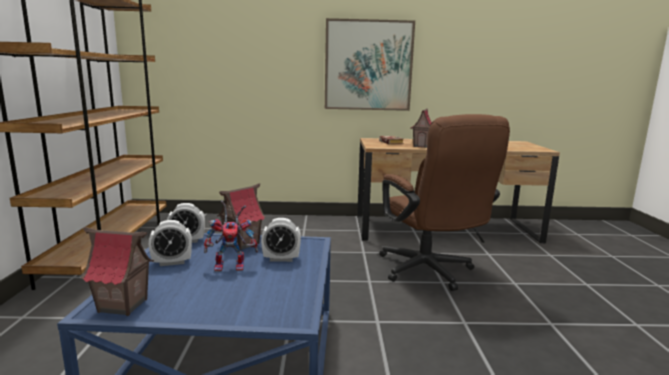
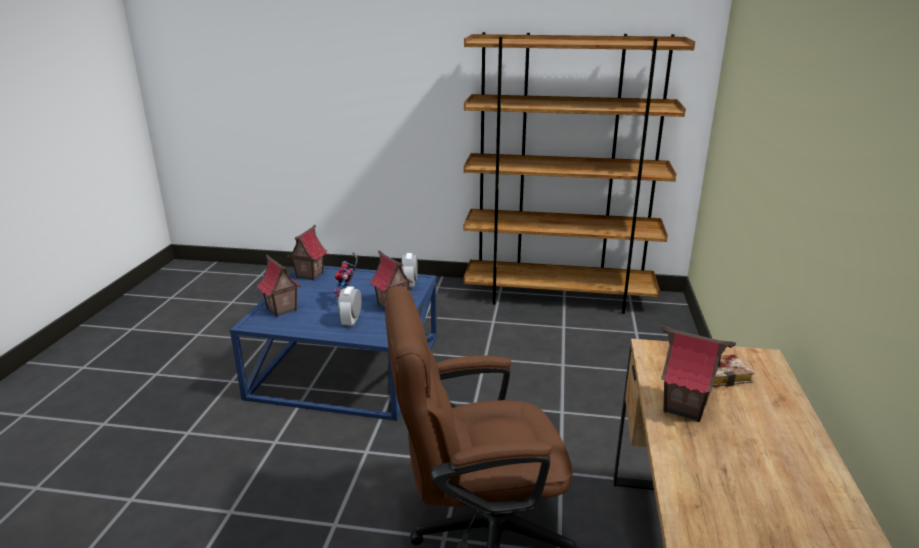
camera: 100 degrees right, 10 degrees up
alarm clock [149,220,192,266] -> none
picture [325,18,415,111] -> none
none -> toy house [257,254,301,317]

